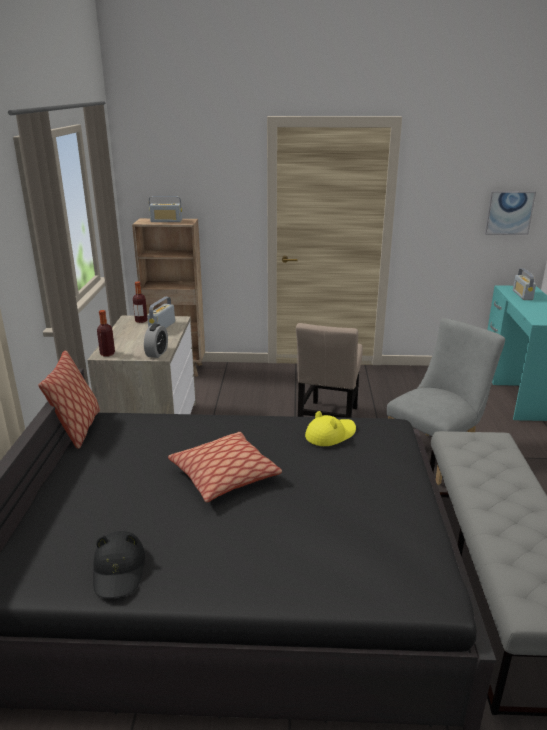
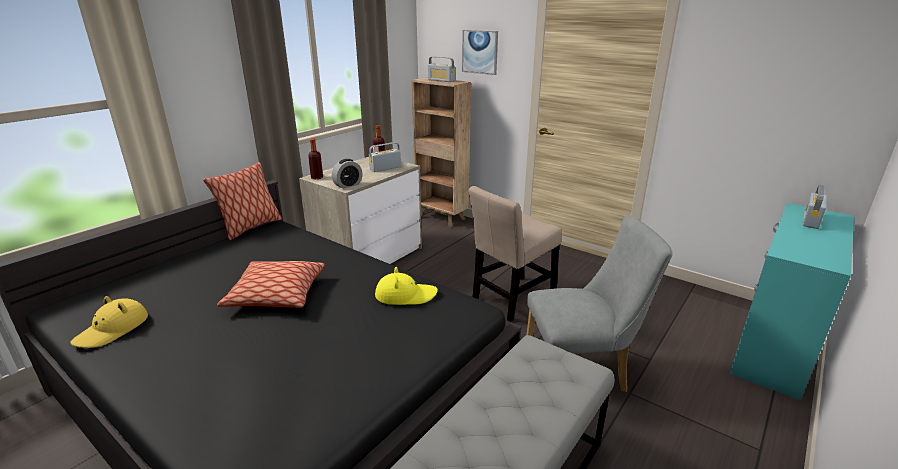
camera: 35 degrees right, 0 degrees up
black hat [93,531,145,598] -> yellow hat [71,296,148,348]
picture [485,191,536,235] -> picture moved to [462,30,498,75]

